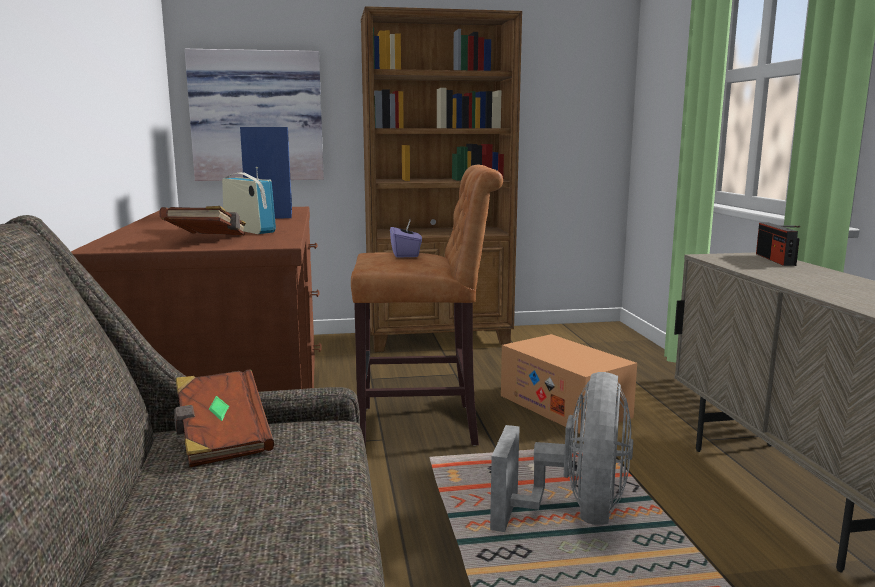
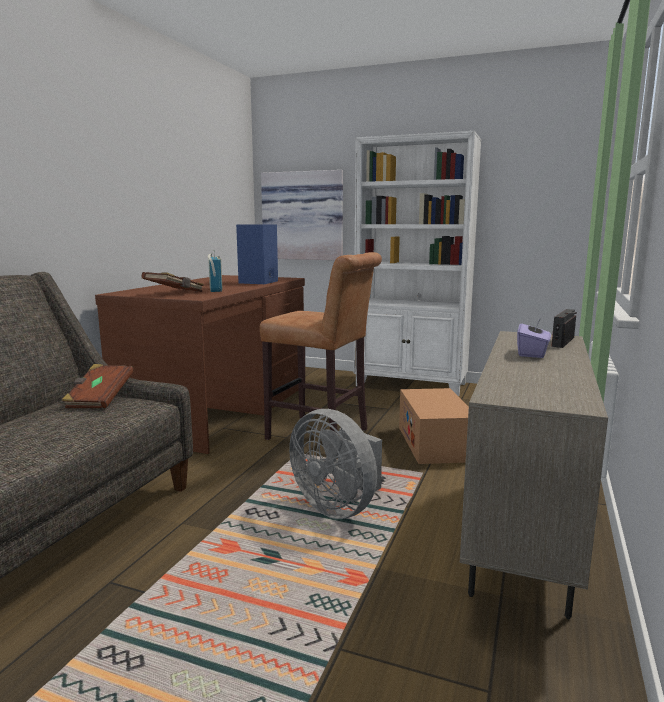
camera: 30 degrees right, 0 degrees up
brown bookcase [361,6,522,352] -> white bookcase [353,131,481,396]
purple tissue box [390,220,422,258] -> purple tissue box moved to [517,317,551,358]
grey fan [490,372,633,532] -> grey fan turned 90 degrees clockwise [289,409,382,519]

